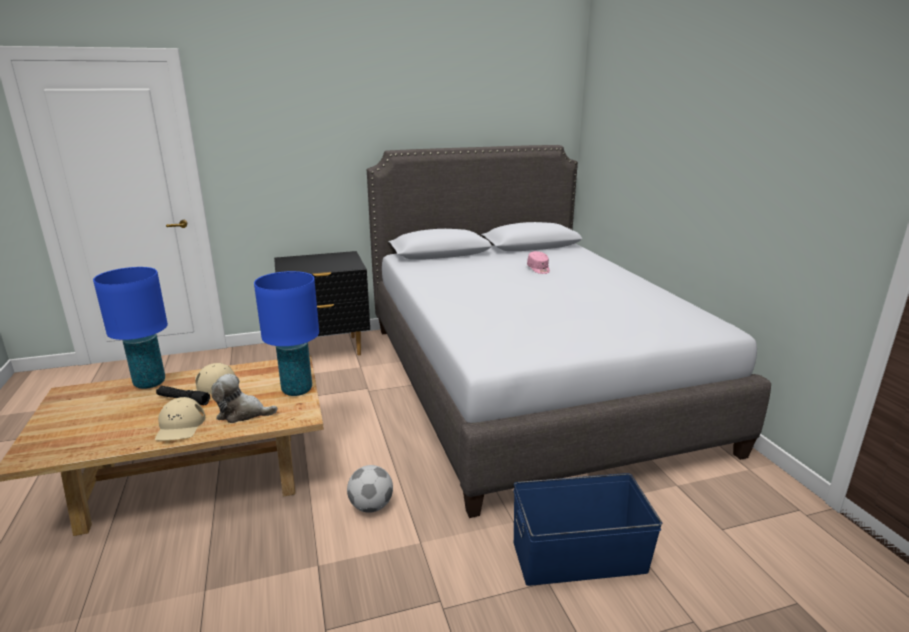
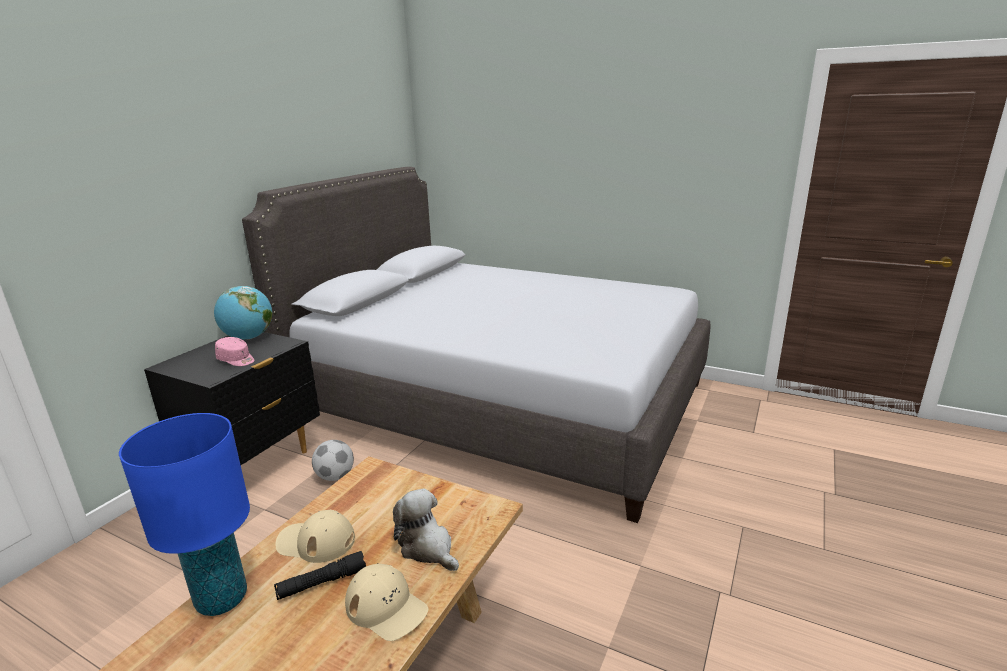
camera: 45 degrees left, 0 degrees up
plush toy [211,374,277,423] -> plush toy turned 90 degrees clockwise [393,488,459,571]
blue table lamp [254,271,319,396] -> none
football [347,465,393,513] -> football moved to [312,440,354,481]
blue storage box [514,473,663,586] -> none
pink cap [527,251,550,274] -> pink cap moved to [215,337,254,366]
none -> globe [214,286,273,339]

